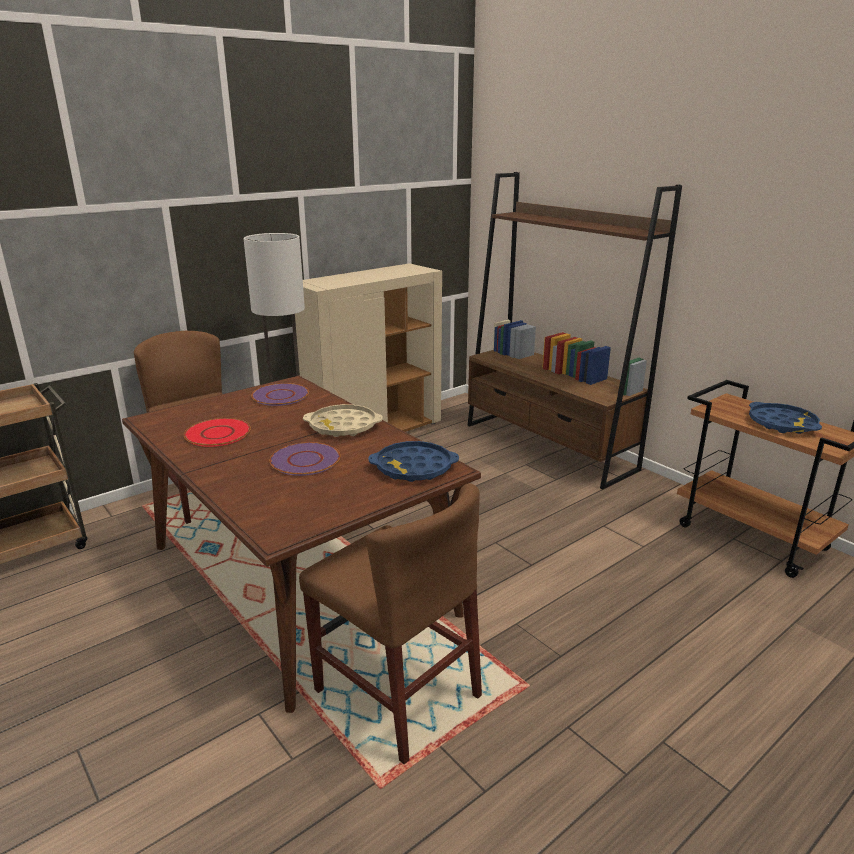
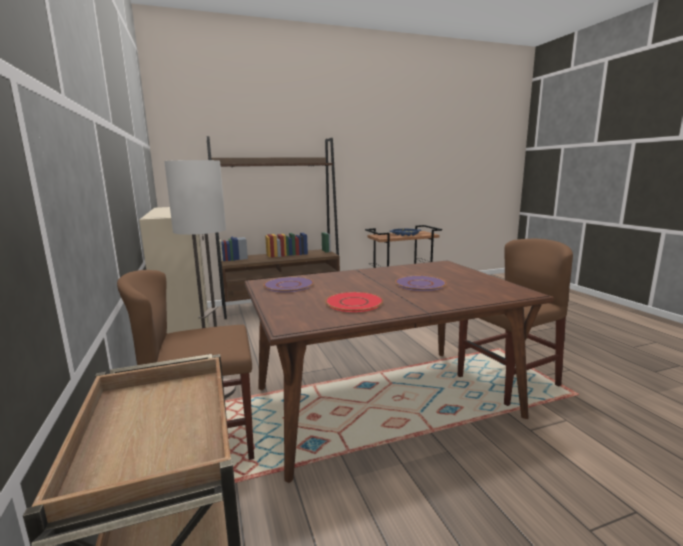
camera: 70 degrees left, 10 degrees down
beige tray [303,404,383,437] -> none
blue tray [368,441,459,482] -> none

